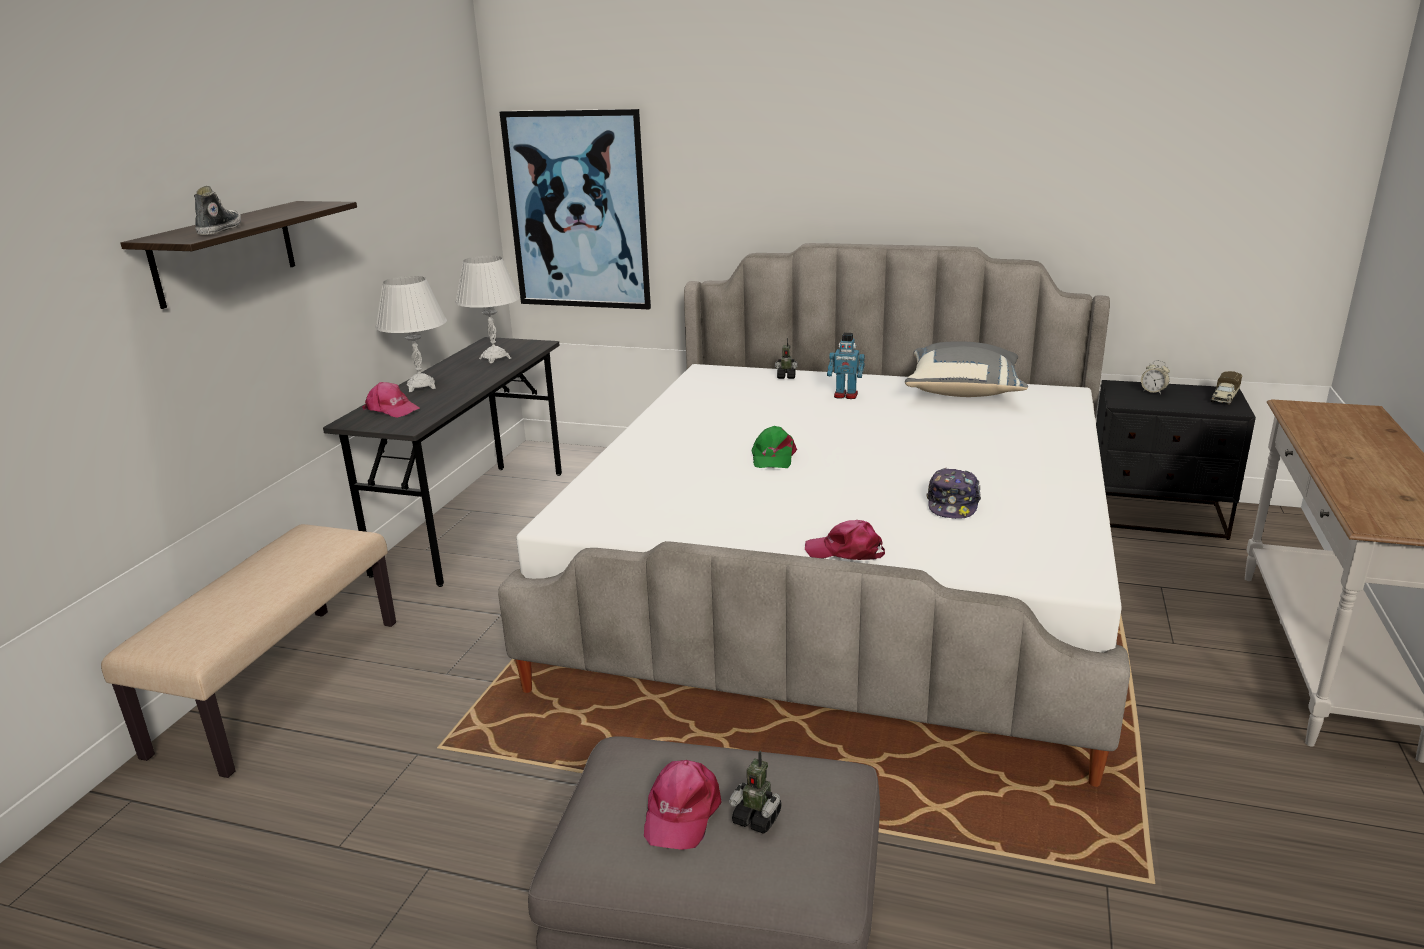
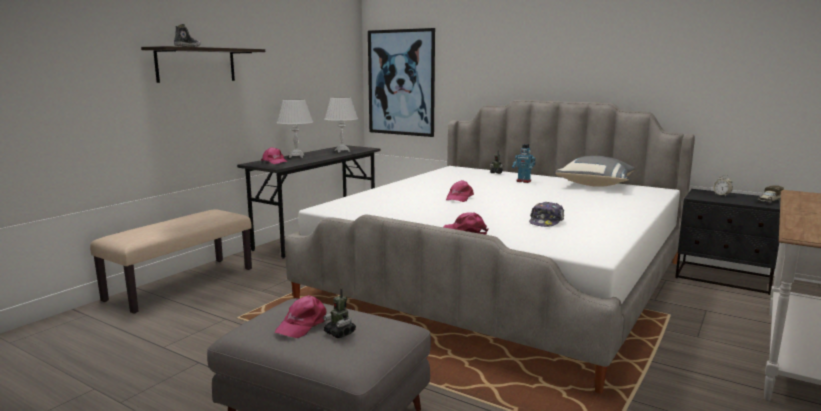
camera: 15 degrees right, 10 degrees down
green cap [752,426,797,468] -> pink cap [446,180,474,202]

